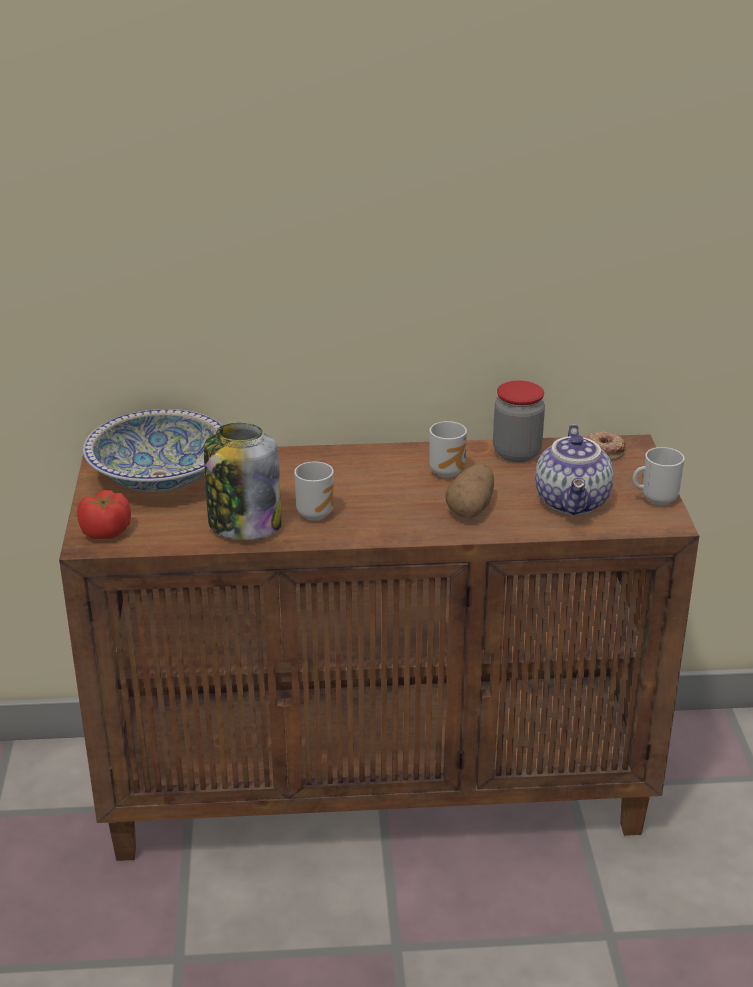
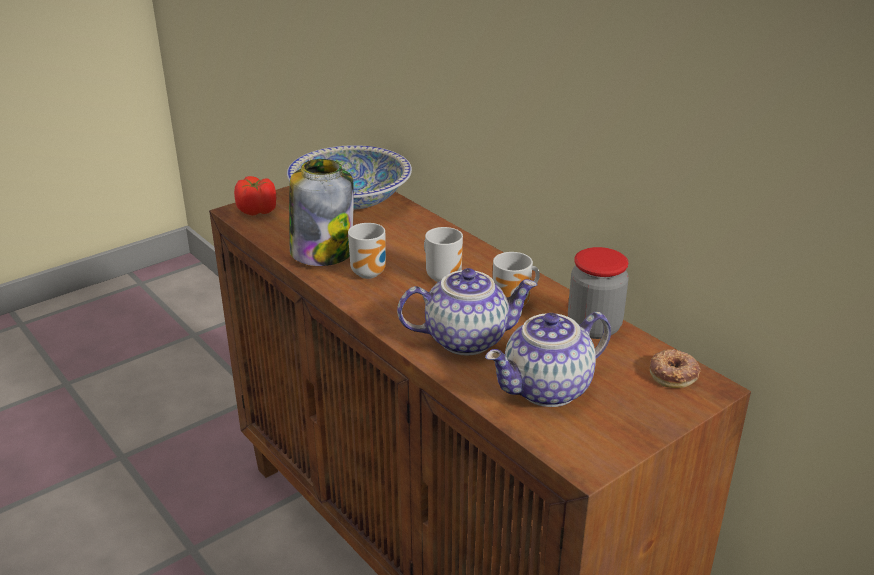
camera: 55 degrees right, 0 degrees up
potato [445,464,494,518] -> teapot [397,268,538,355]
mug [632,447,685,505] -> mug moved to [424,227,463,282]

